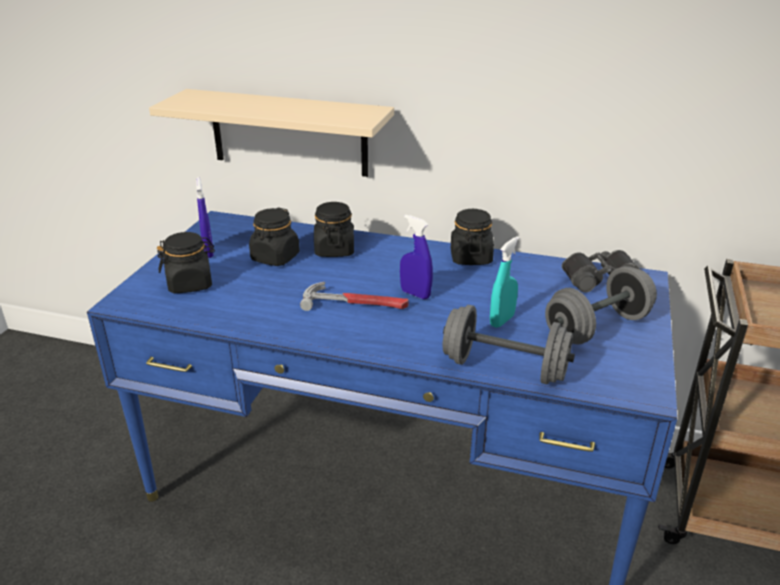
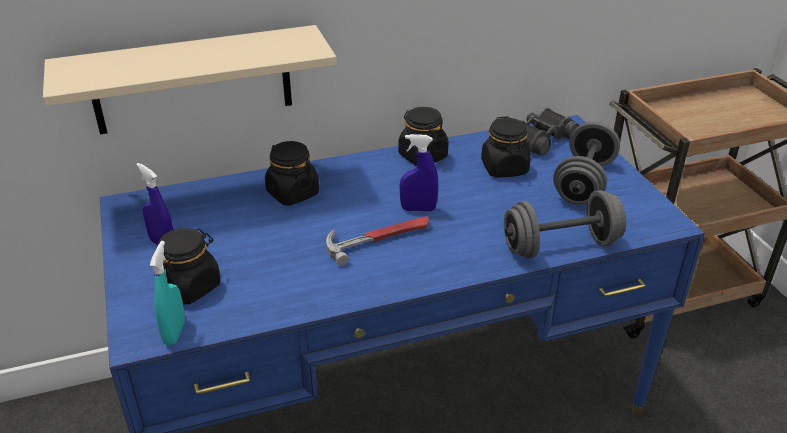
camera: 35 degrees left, 5 degrees up
black jar [249,207,300,266] -> black jar moved to [481,116,531,177]
turquoise spray bottle [490,236,519,328] -> turquoise spray bottle moved to [150,241,185,346]

